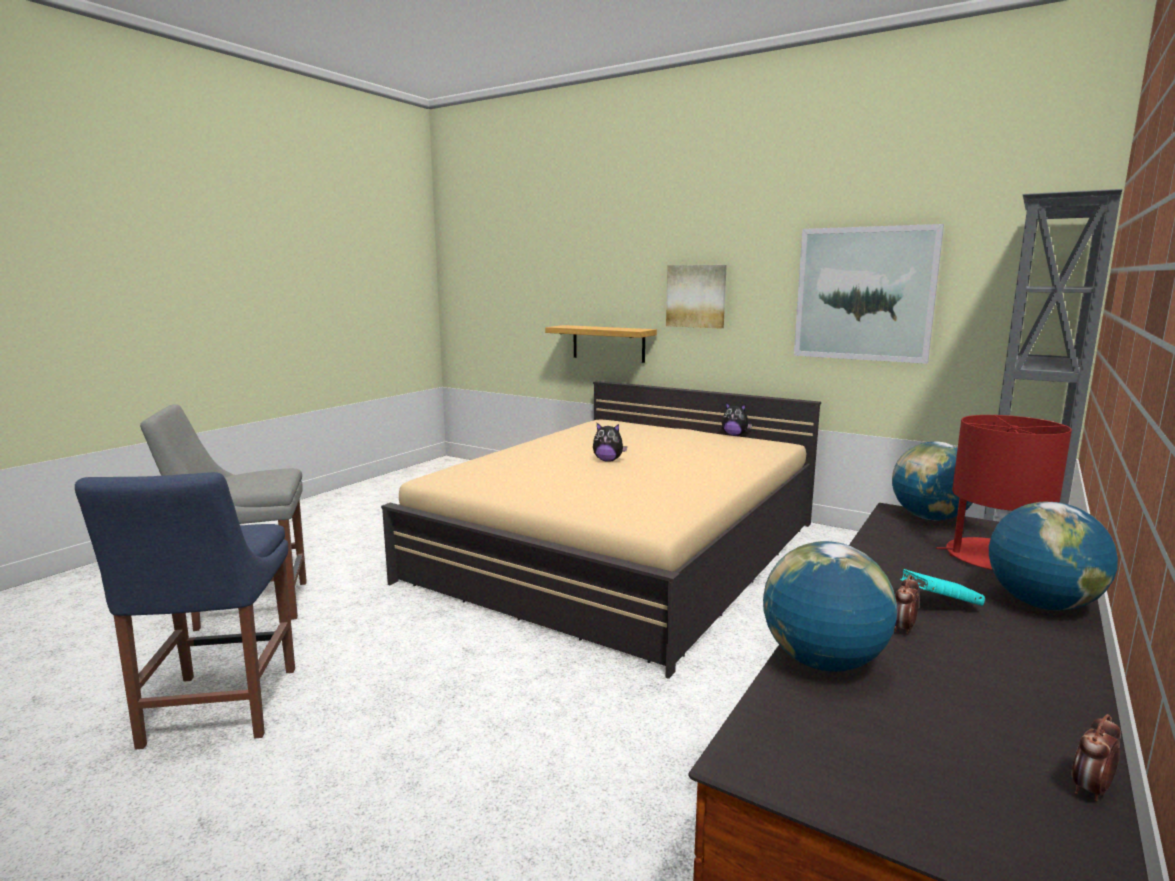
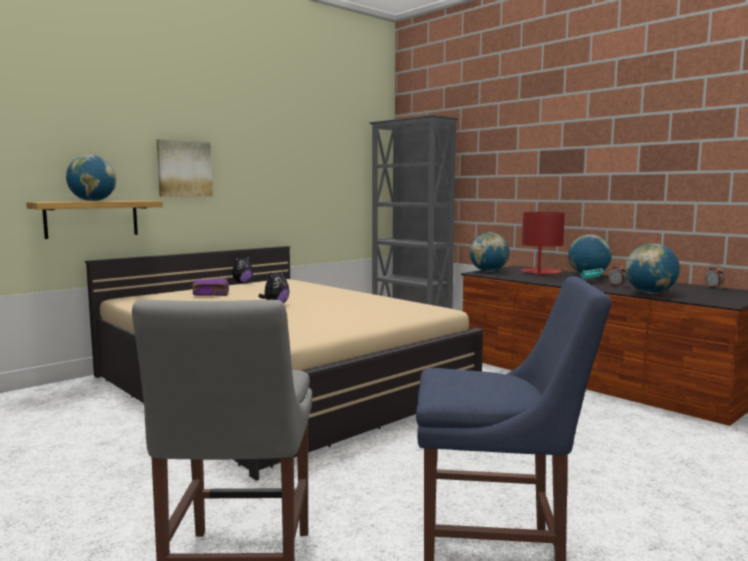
camera: 75 degrees left, 5 degrees down
picture [794,224,944,364] -> none
none -> globe [66,155,116,201]
none -> purple book [192,279,229,296]

